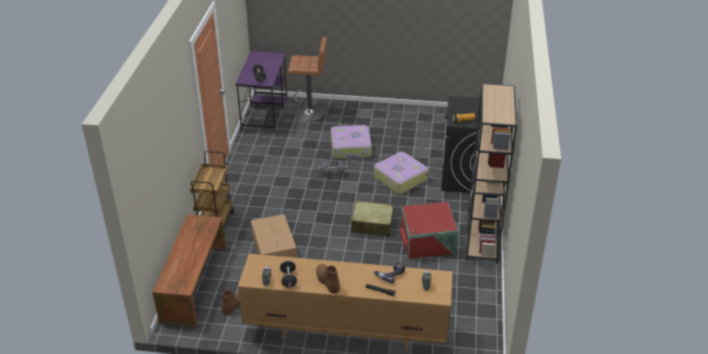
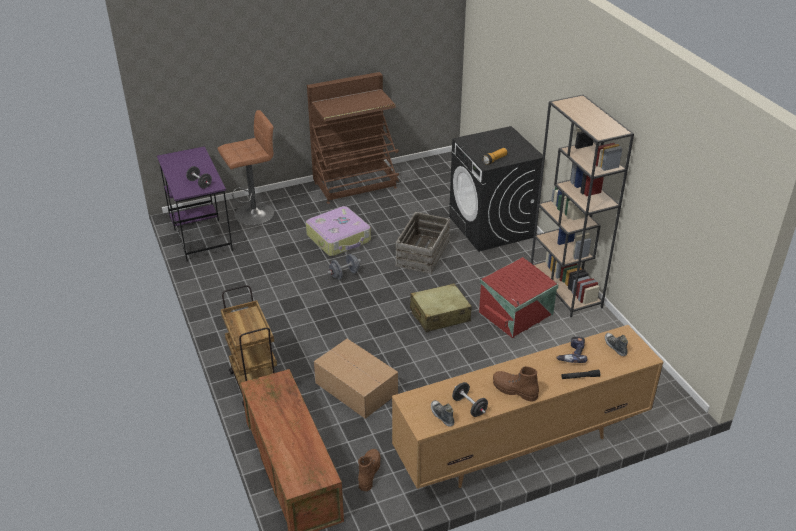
camera: 30 degrees left, 0 degrees up
suitcase [374,152,428,194] -> crate [395,212,450,274]
none -> brown shoe rack [307,72,399,204]

